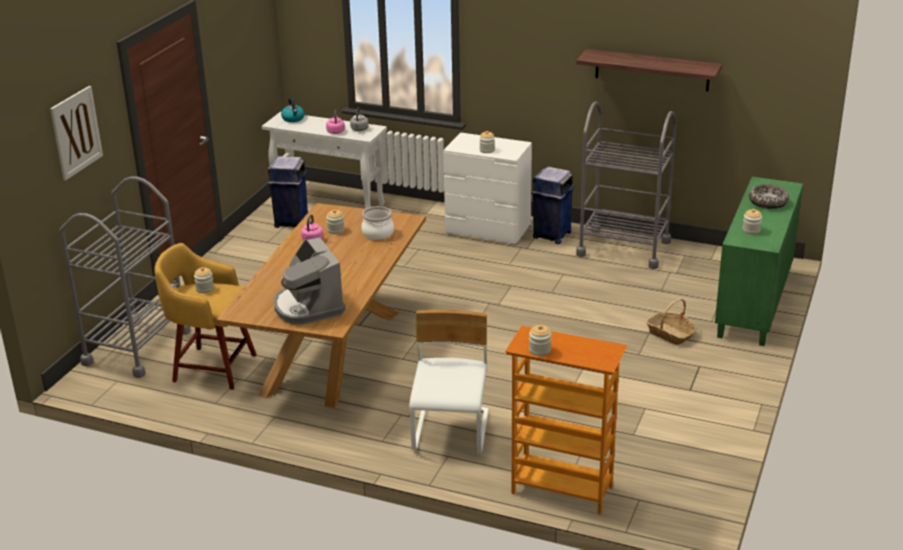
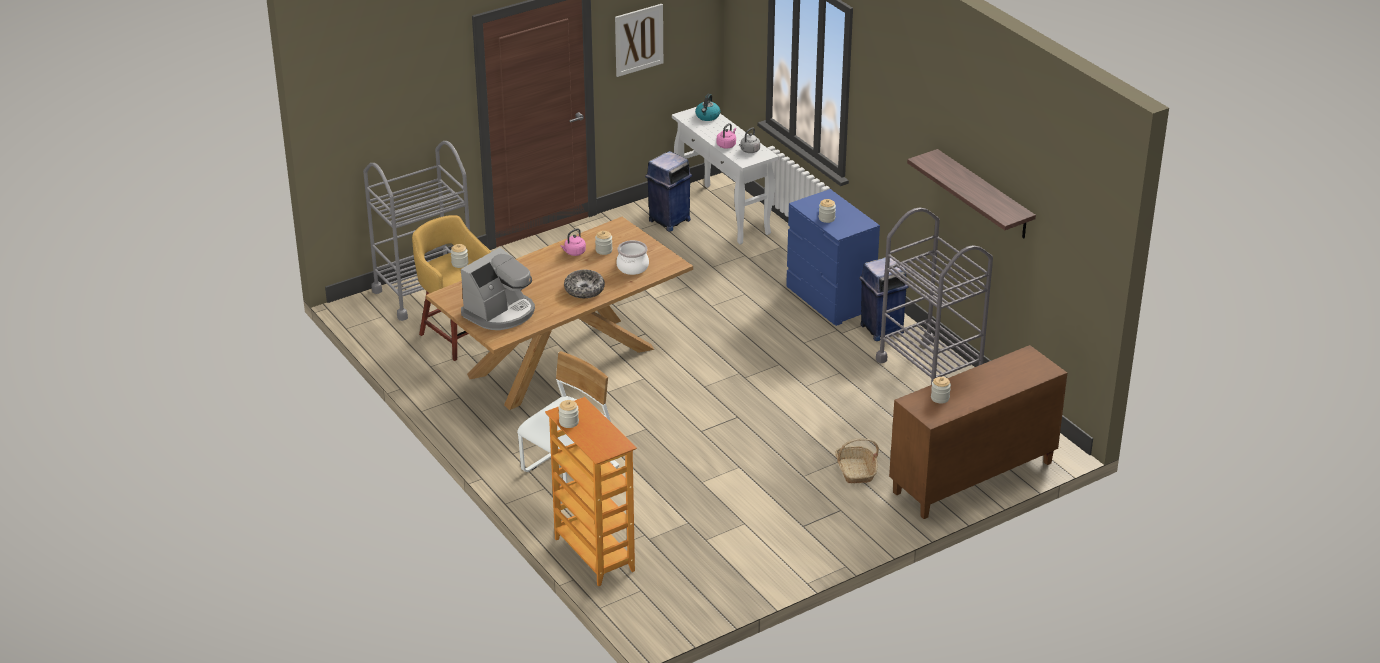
camera: 35 degrees right, 5 degrees up
picture [50,86,103,180] -> picture moved to [615,4,663,77]
coffee machine [274,237,346,324] -> coffee machine turned 150 degrees counterclockwise [461,247,535,330]
white dresser [443,132,532,245] -> blue dresser [786,189,880,326]
green cabinet [715,177,803,346] -> brown cabinet [889,345,1067,519]
bowl [749,184,789,209] -> bowl moved to [564,270,605,298]

